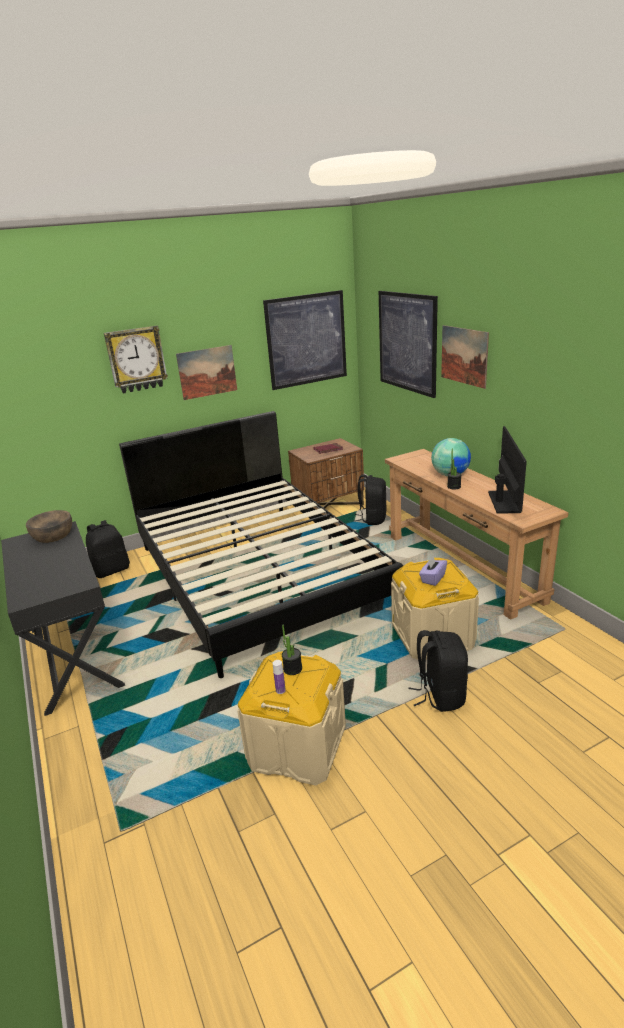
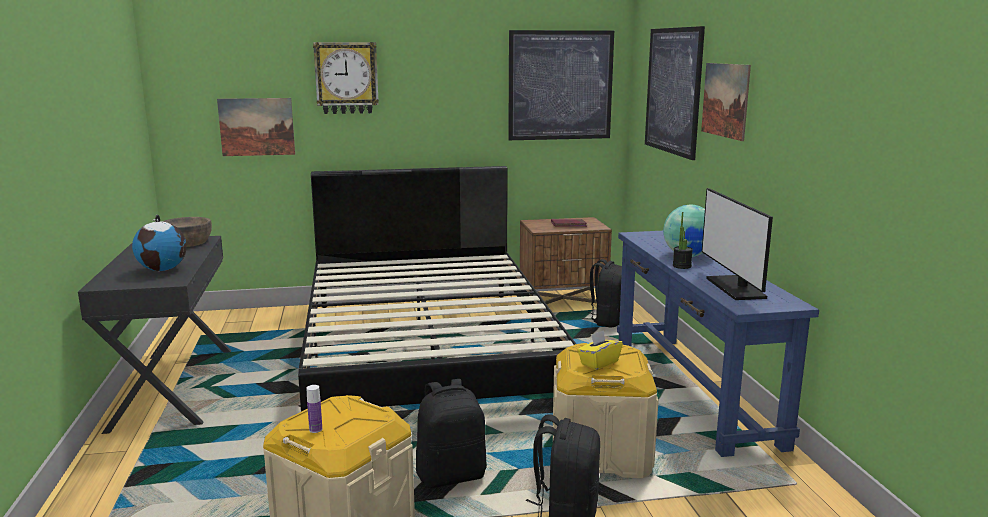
camera: 15 degrees right, 10 degrees down
black backpack [86,520,130,578] -> black backpack moved to [416,379,487,488]
picture [176,345,237,400] -> picture moved to [217,98,295,156]
potted plant [282,625,302,675] -> none
brown console table [385,449,569,620] -> blue console table [617,231,819,457]
purple tissue box [419,556,447,586] -> yellow tissue box [577,330,623,370]
monitor [488,426,527,514] -> monitor turned 150 degrees clockwise [702,188,773,300]
none -> globe [132,214,187,271]

